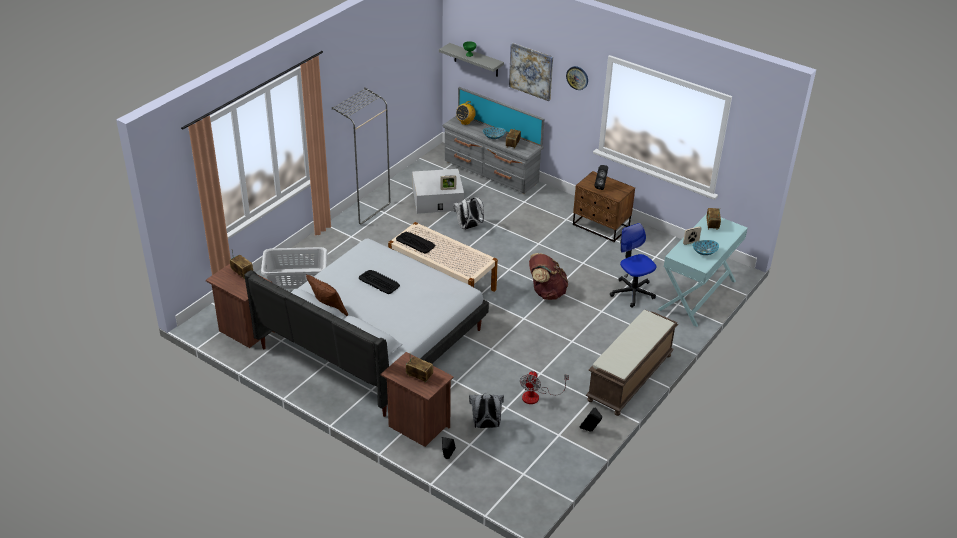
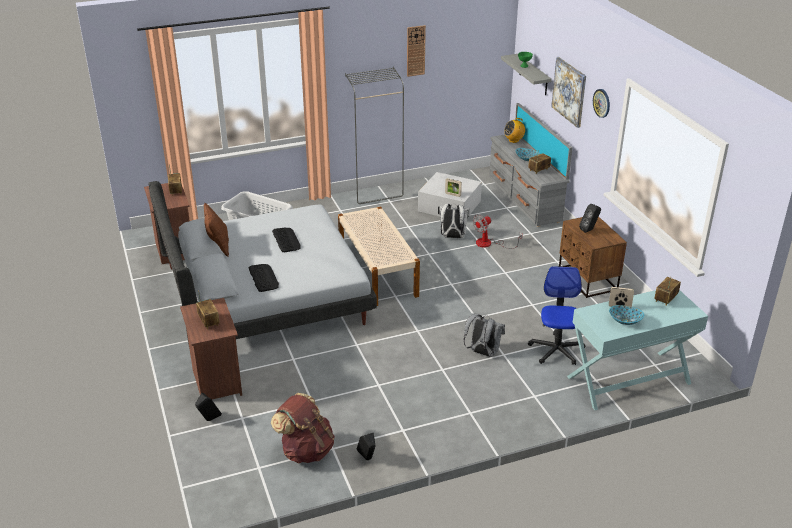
camera: 35 degrees right, 5 degrees down
keyboard [396,232,436,254] -> keyboard moved to [249,264,279,292]
grey backpack [469,393,504,428] -> grey backpack moved to [463,313,505,357]
fan [520,371,569,404] -> fan moved to [473,214,522,249]
brown backpack [529,253,568,300] -> brown backpack moved to [271,393,335,463]
brown bench [586,310,678,416] -> none
none -> wall clock [407,25,426,77]

